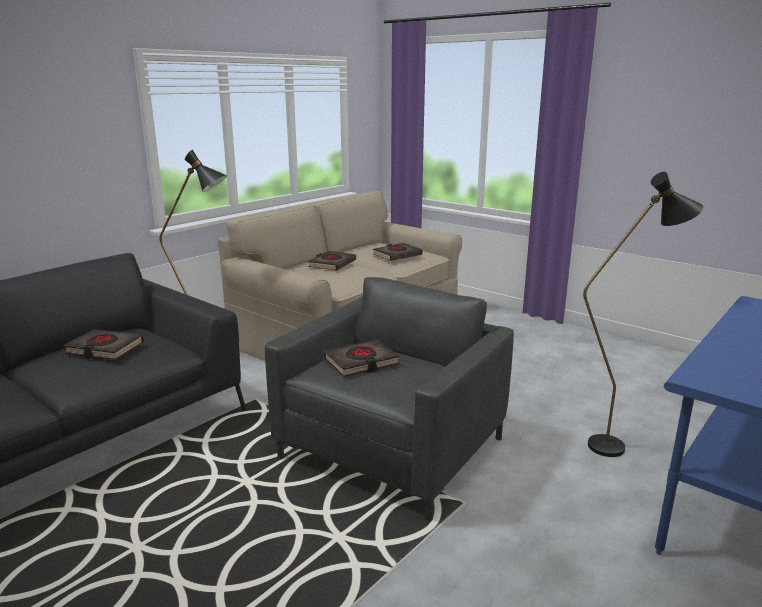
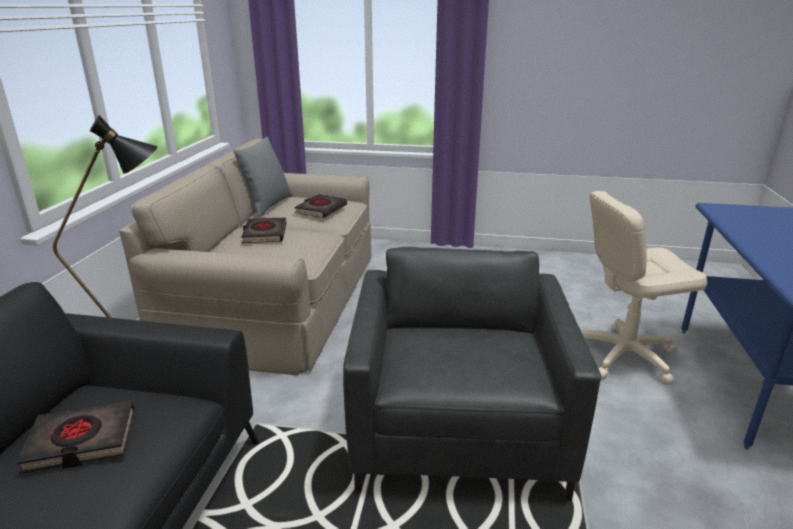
camera: 30 degrees left, 5 degrees up
black book [323,339,399,377] -> none
black floor lamp [583,172,703,457] -> beige office chair [581,191,707,385]
none -> grey pillow [233,137,292,217]

